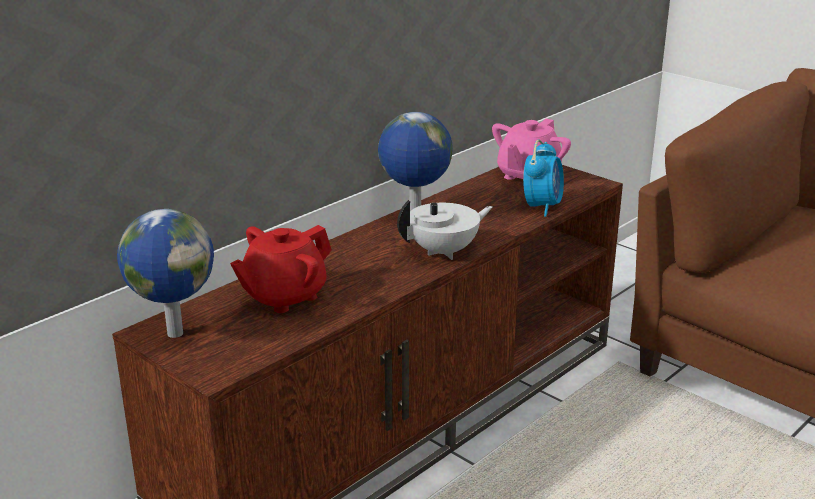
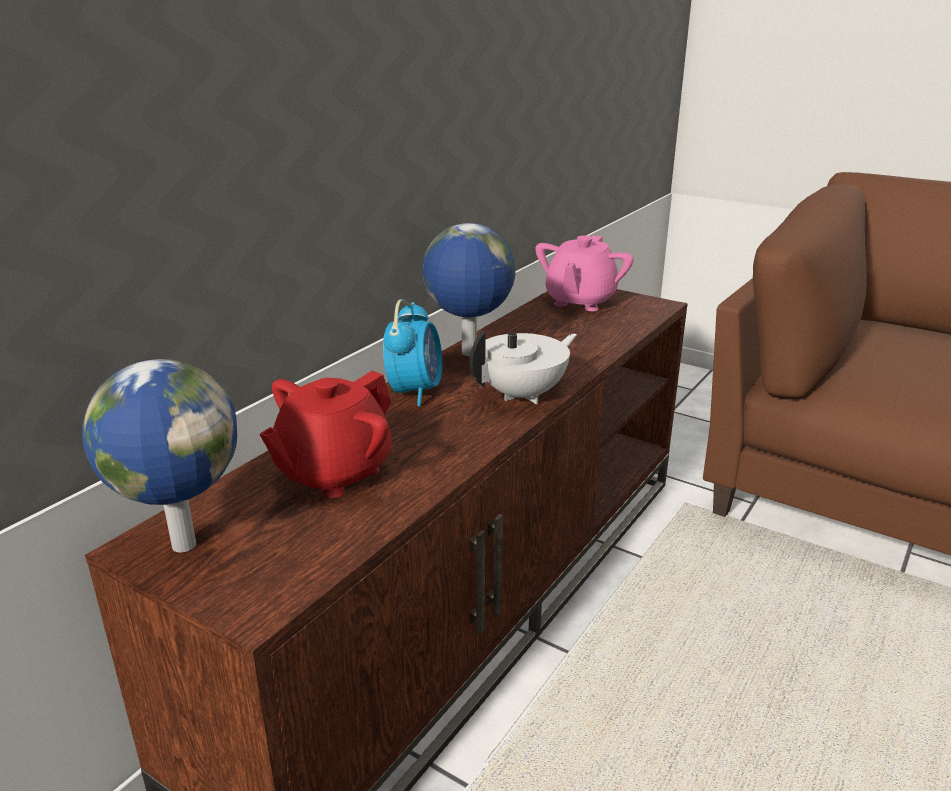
camera: 10 degrees left, 0 degrees up
alarm clock [523,140,564,217] -> alarm clock moved to [383,299,442,406]

